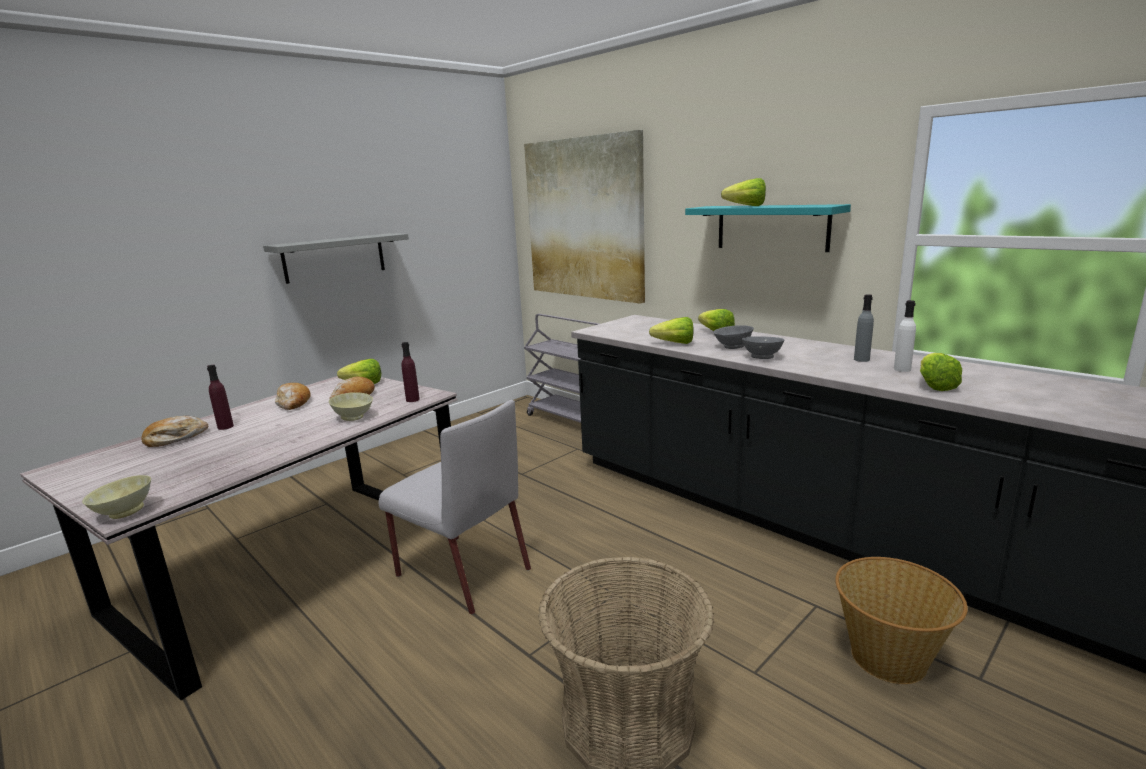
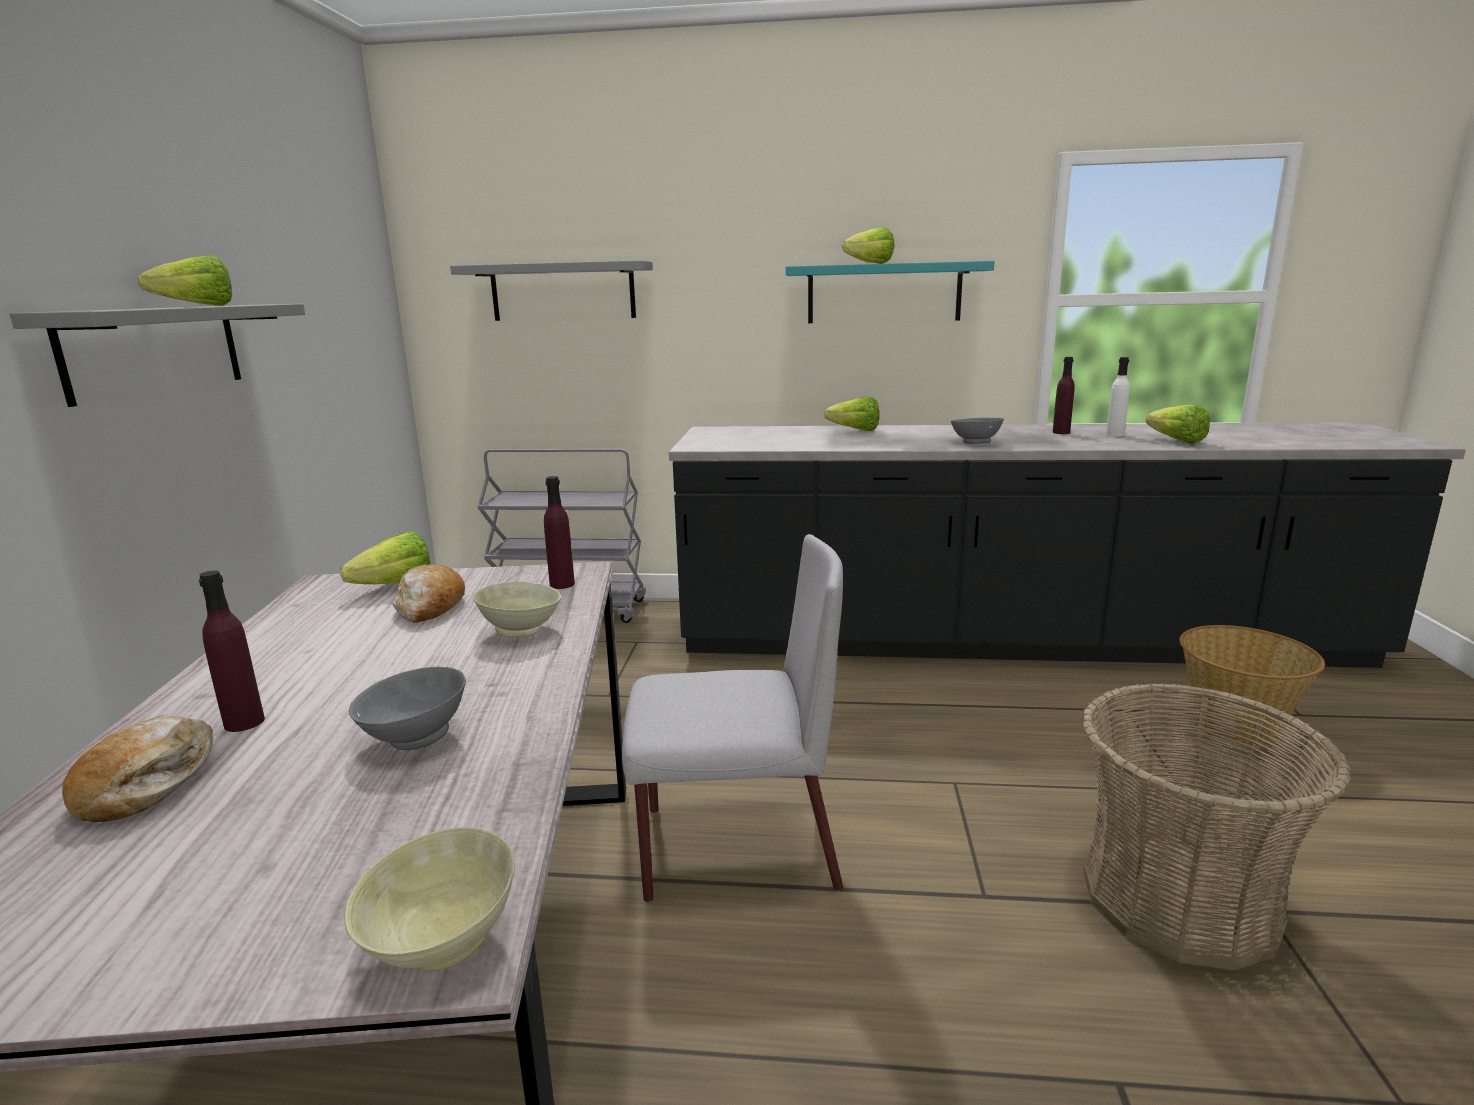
camera: 40 degrees left, 0 degrees up
bread [275,383,311,410] -> none
picture [524,130,645,304] -> grey shelf [450,260,653,321]
lettuce [649,317,693,344] -> lettuce moved to [138,255,232,306]
grey bowl [714,325,754,349] -> grey bowl moved to [349,667,466,750]
grey bottle [854,294,874,362] -> purple bottle [1053,357,1075,434]

